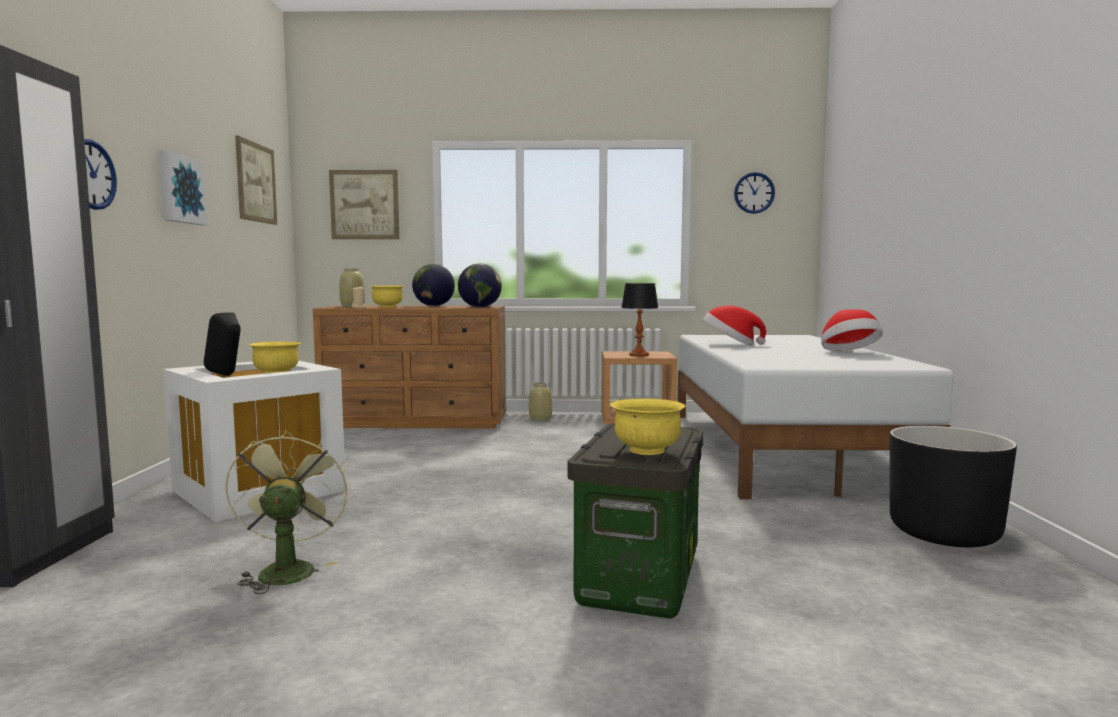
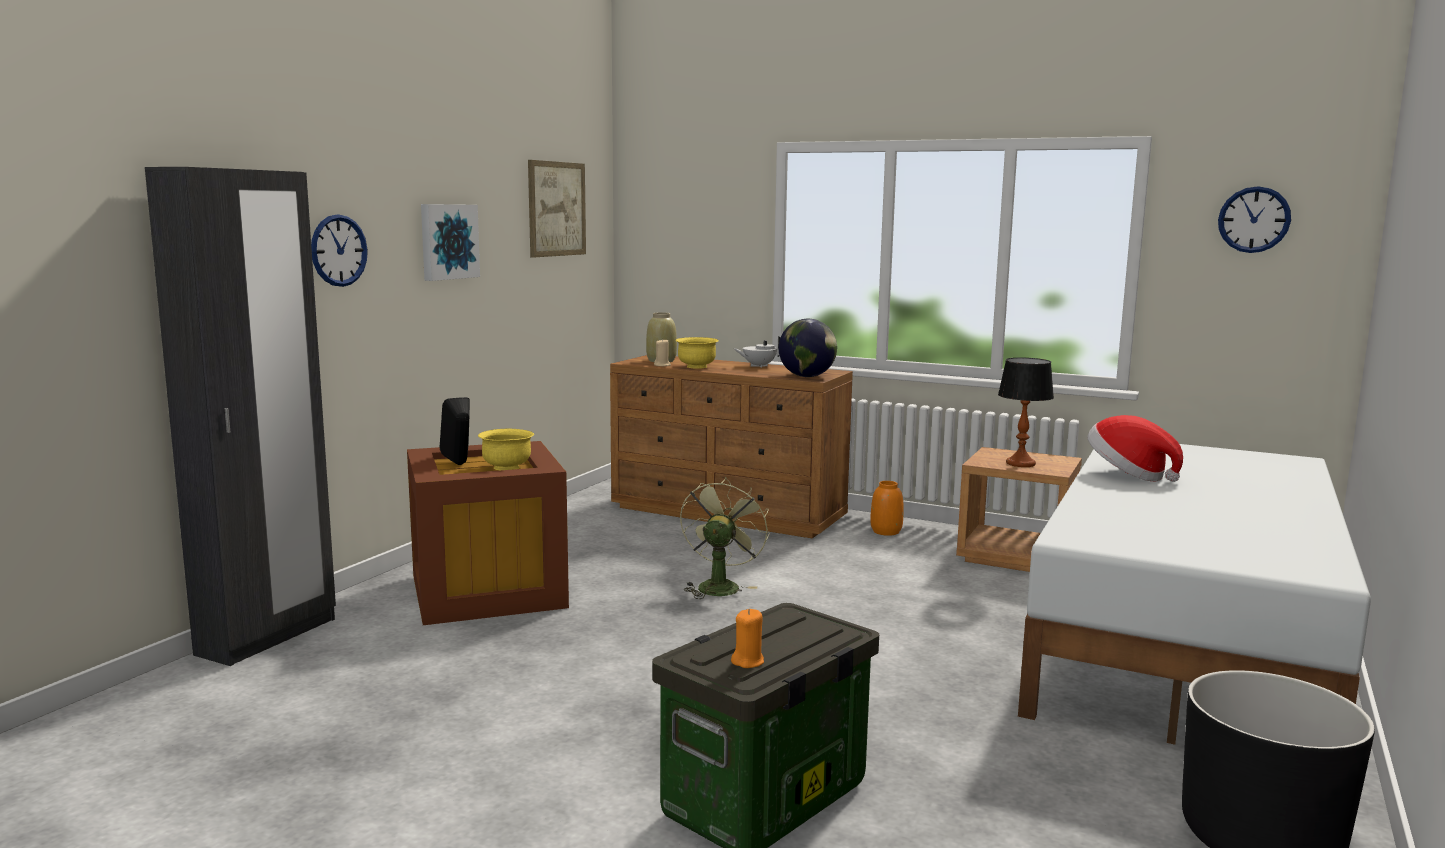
camera: 25 degrees right, 5 degrees up
white storage box [164,361,345,522] -> brown storage box [407,441,569,625]
green fan [225,430,348,594] -> green fan moved to [680,477,770,599]
picture [329,170,399,239] -> none
globe [412,264,455,306] -> white teapot [734,336,780,368]
beige vase [529,382,552,422] -> orange vase [871,481,904,536]
yellow bowl [610,399,686,455] -> orange candle [731,609,764,668]
hat [821,309,883,351] -> none

